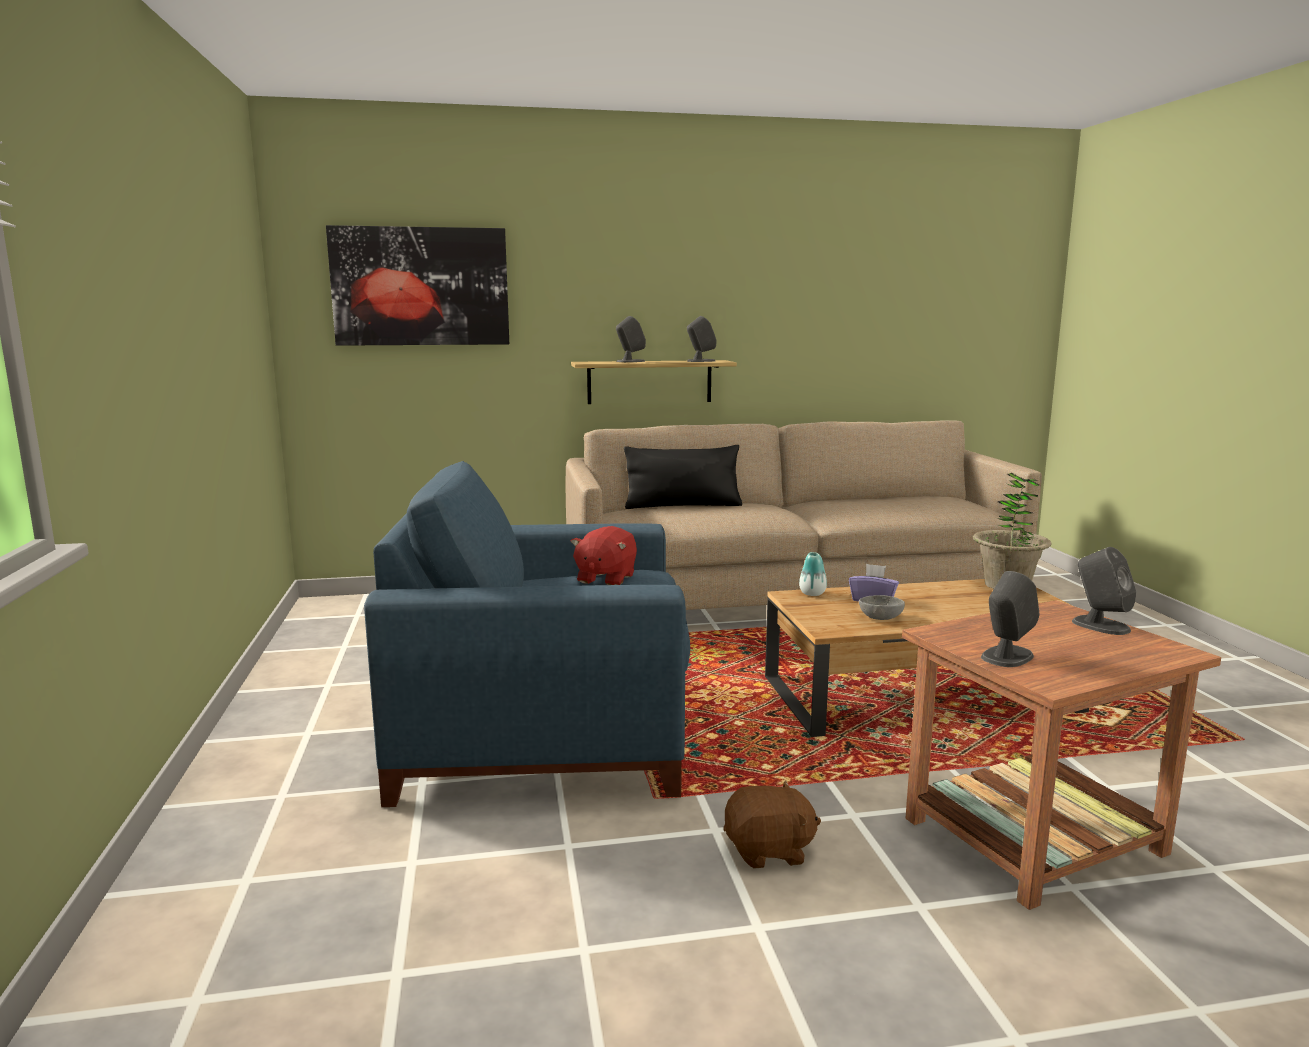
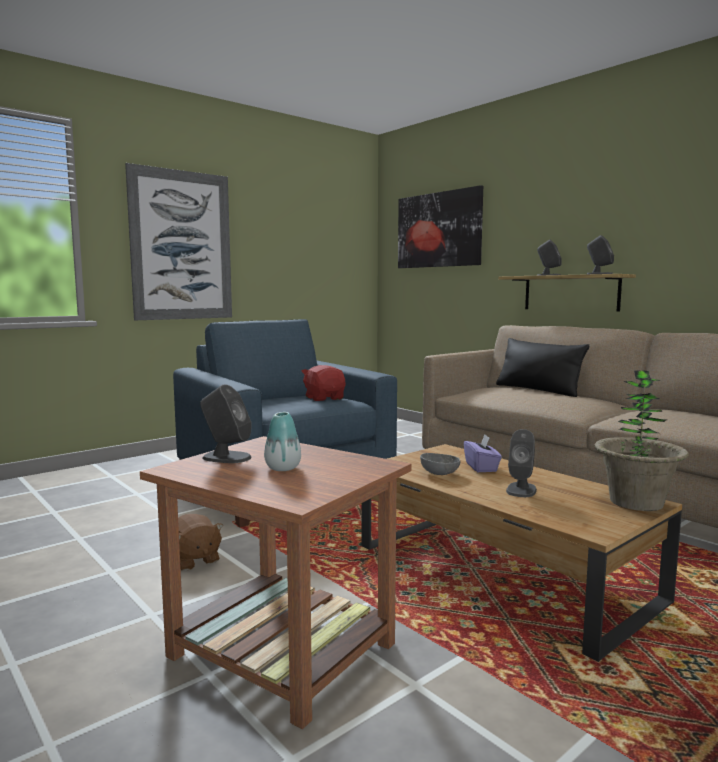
camera: 60 degrees right, 5 degrees down
red plush toy [571,526,637,585] -> red plush toy turned 75 degrees clockwise [301,365,346,401]
vase [799,552,827,596] -> vase moved to [264,412,301,471]
grey speaker [1072,547,1137,635] -> grey speaker moved to [506,429,537,497]
none -> picture [125,163,232,320]

